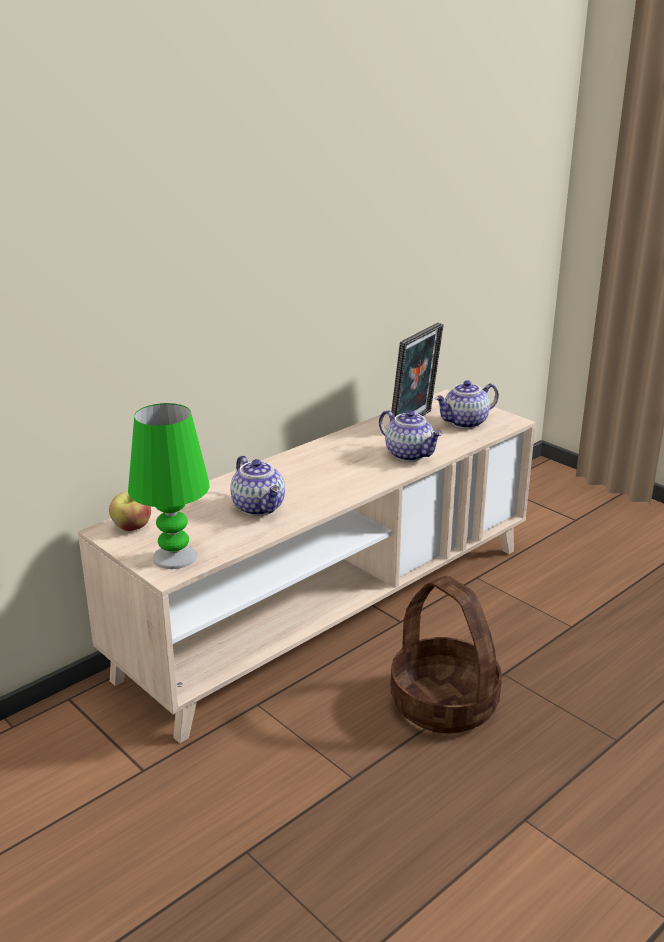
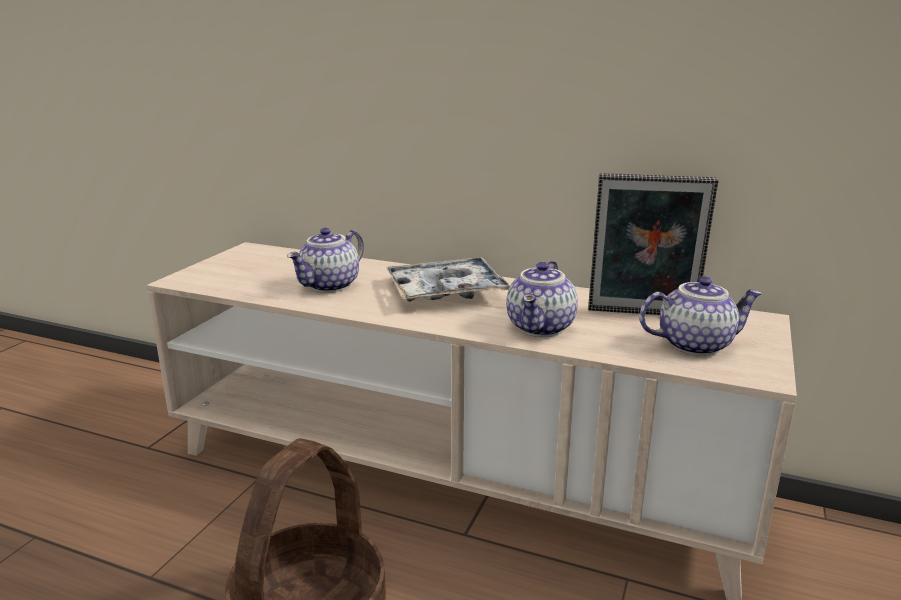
camera: 65 degrees right, 5 degrees down
apple [109,491,151,531] -> none
green table lamp [128,403,209,569] -> none
teapot [435,380,499,429] -> teapot turned 135 degrees clockwise [639,276,763,356]
none -> tray [386,258,510,301]

